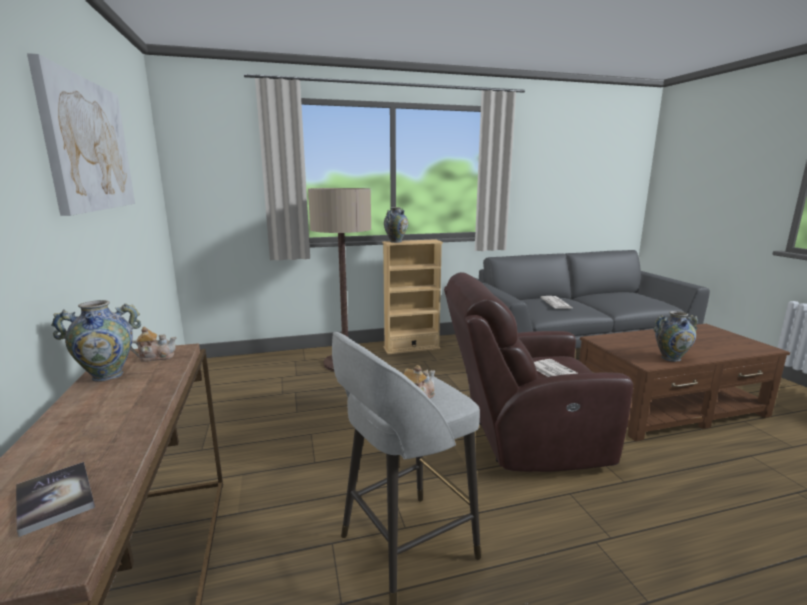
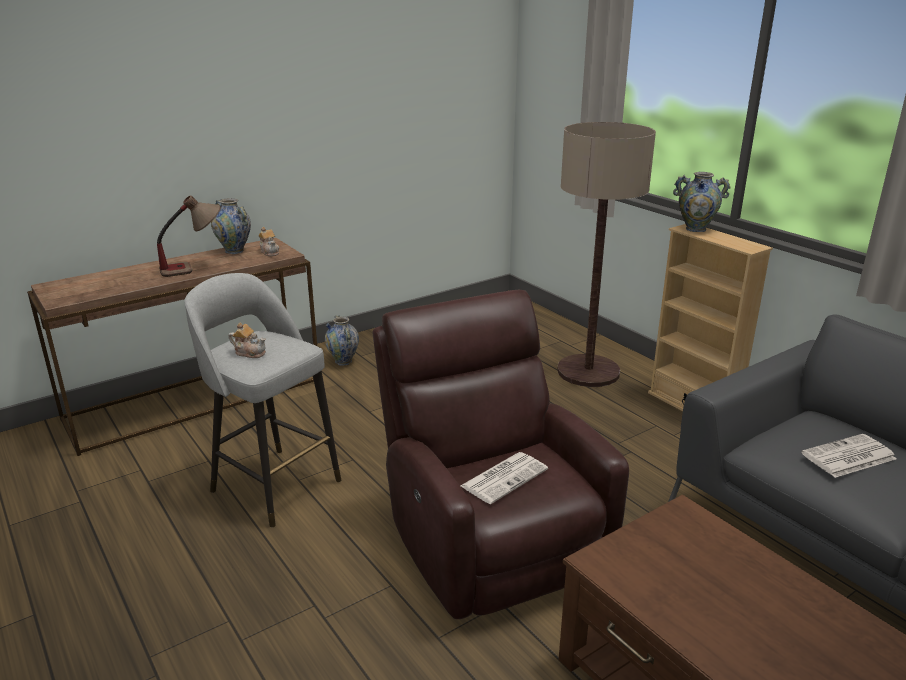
camera: 70 degrees right, 10 degrees up
book [16,462,95,537] -> none
picture [27,53,135,216] -> none
vase [654,311,698,362] -> vase moved to [325,315,359,366]
none -> table lamp [157,195,221,277]

